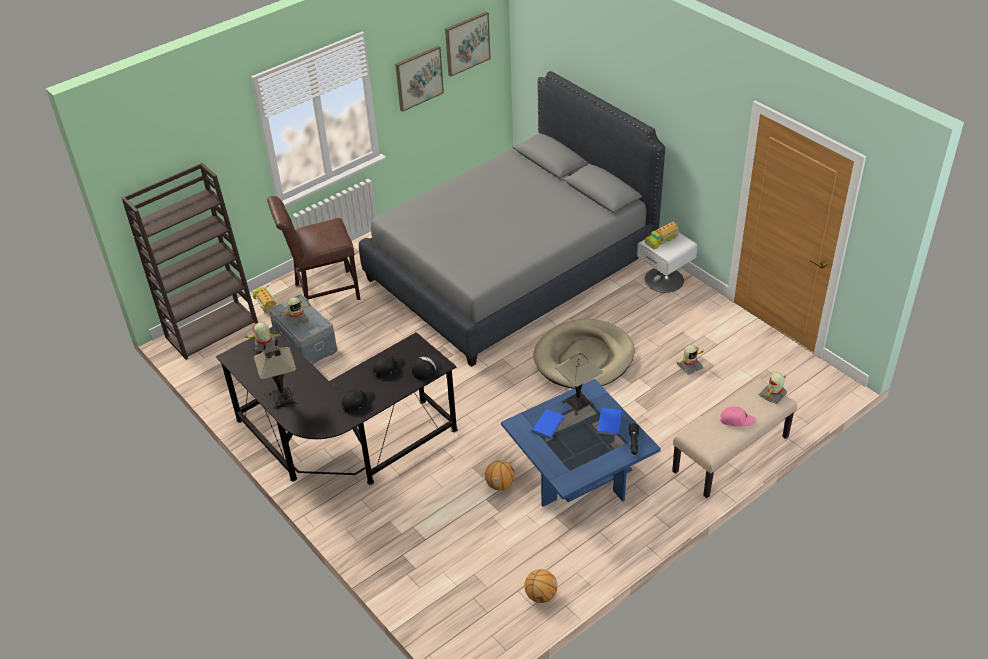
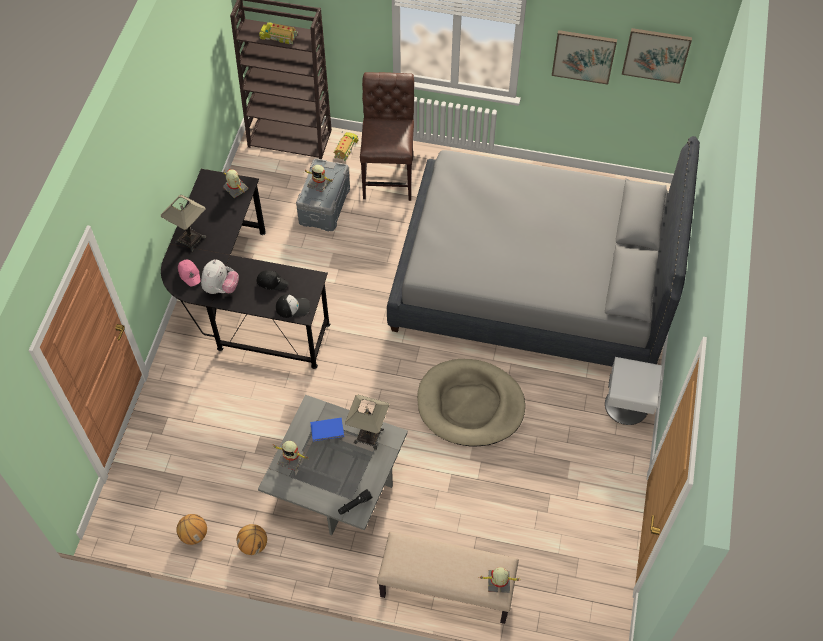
camera: 50 degrees right, 15 degrees up
brown chair [267,196,360,300] -> brown chair turned 60 degrees clockwise [360,72,414,201]
black cap [342,389,374,412] -> plush toy [201,260,239,294]
basketball [485,460,515,491] -> basketball moved to [237,524,267,555]
blue coffee table [501,379,661,507] -> grey coffee table [258,395,408,535]
blue book [598,408,622,436] -> none
toy truck [645,222,679,250] -> toy truck moved to [259,19,298,44]
toy robot [677,345,704,375] -> toy robot moved to [274,441,308,471]
pink cap [720,407,756,427] -> pink cap moved to [178,259,201,286]

